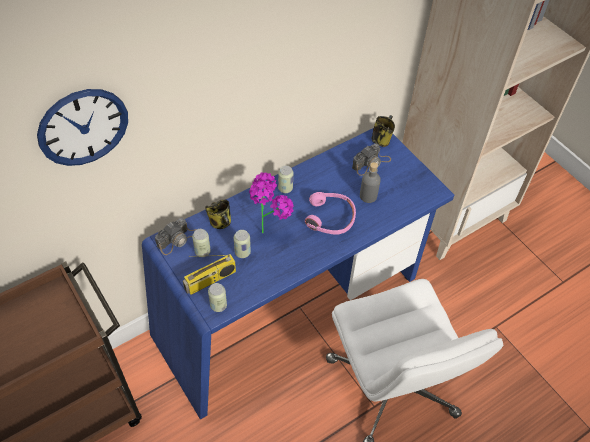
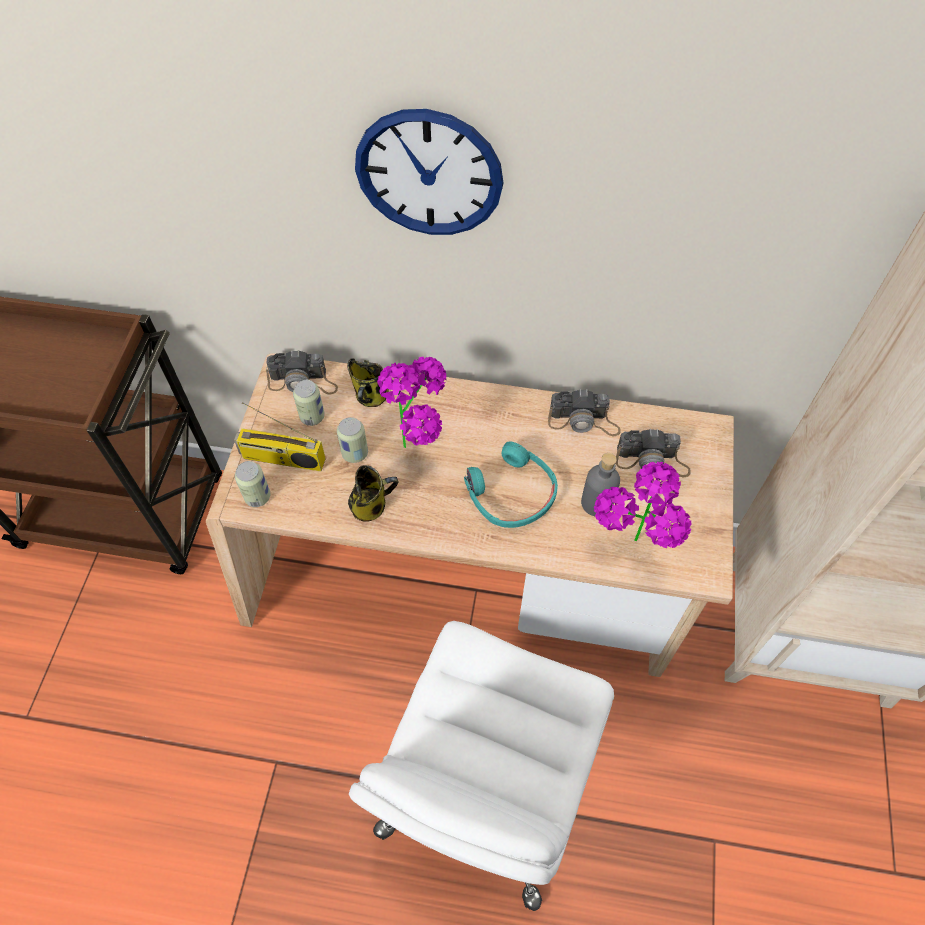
camera: 45 degrees right, 5 degrees up
wall clock [37,89,128,166] -> wall clock moved to [355,109,503,235]
blue desk [142,128,454,420] -> beige desk [206,353,734,677]
can [278,165,293,193] -> none
pink headphones [305,192,356,235] -> turquoise headphones [464,442,558,528]
mug [371,115,395,147] -> mug moved to [348,465,399,521]
none -> camera [548,389,621,436]
none -> potted plant [594,461,692,548]

